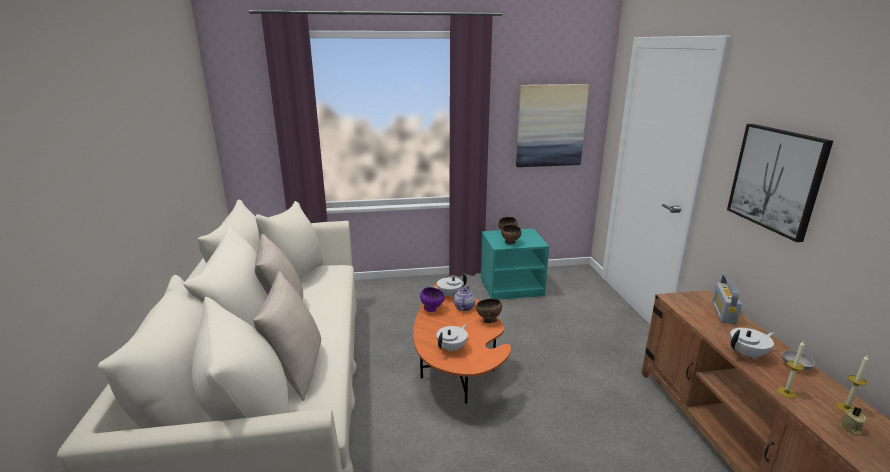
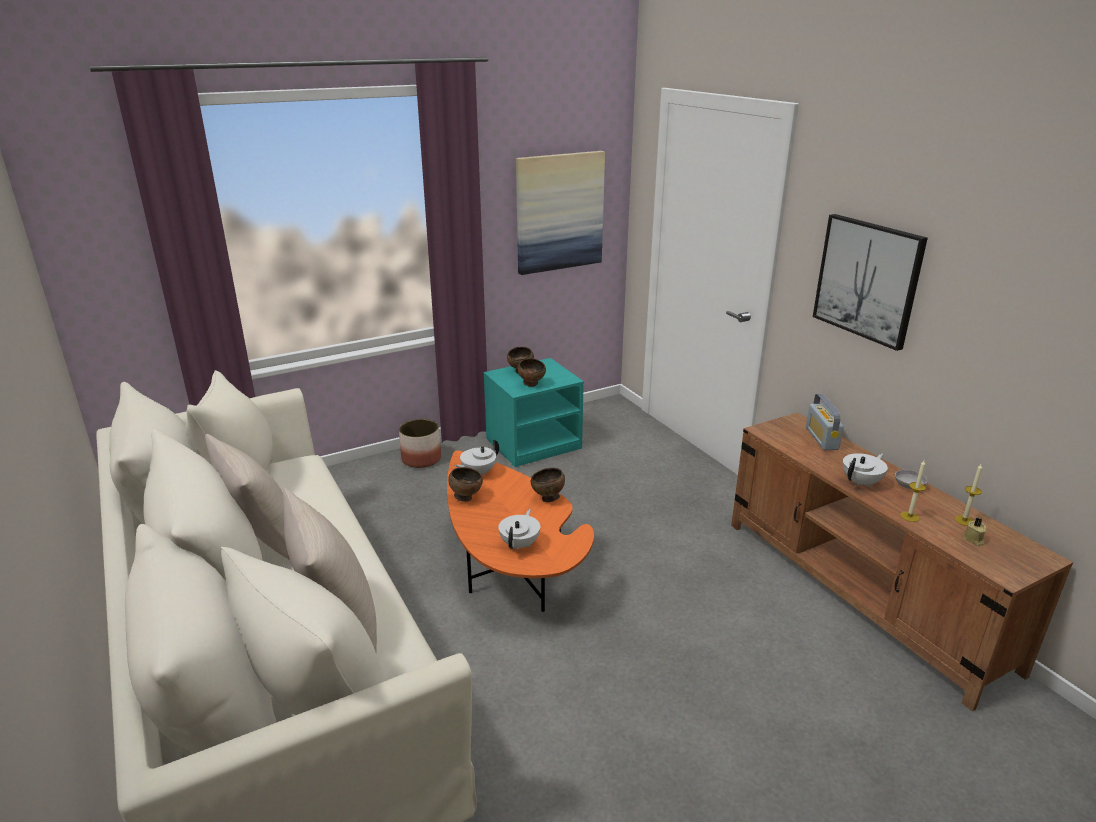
camera: 20 degrees left, 5 degrees up
purple bowl [420,287,445,312] -> brown bowl [448,467,483,502]
teapot [454,286,476,311] -> none
none -> planter [399,419,441,468]

